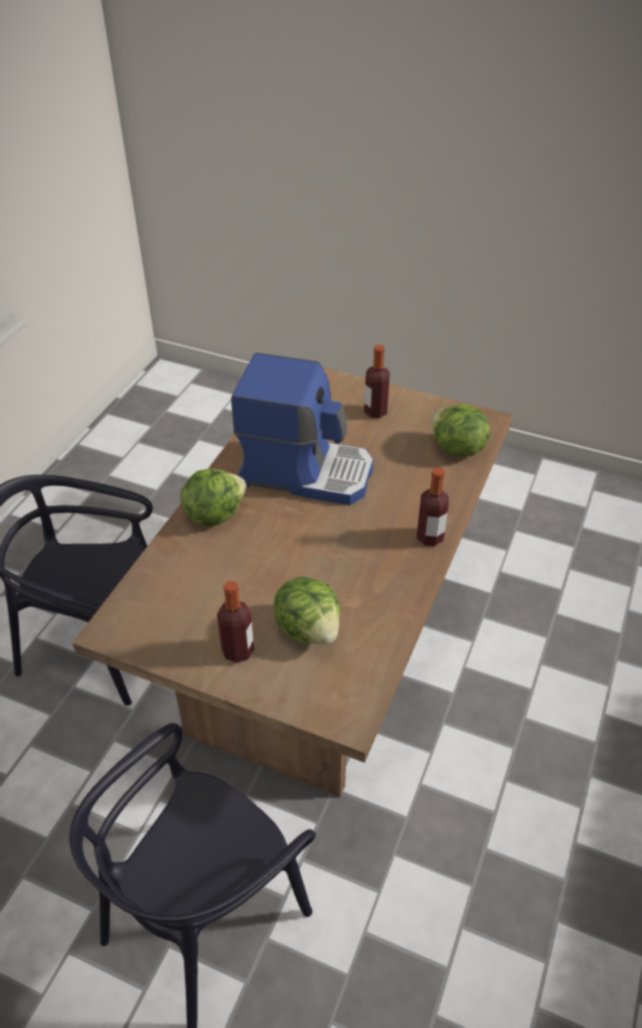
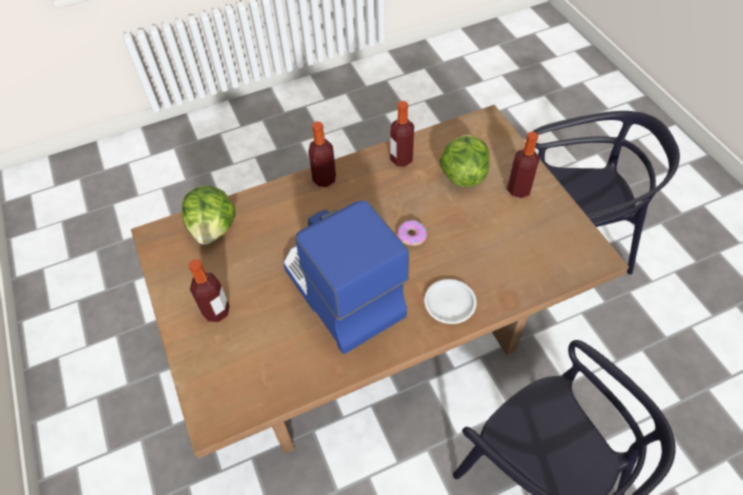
camera: 135 degrees left, 10 degrees up
lettuce [180,469,246,526] -> white plate [424,279,477,324]
none -> bottle [390,101,414,167]
none -> donut [397,220,427,246]

